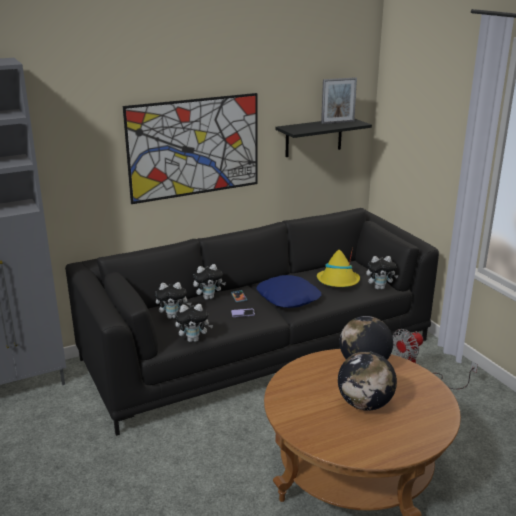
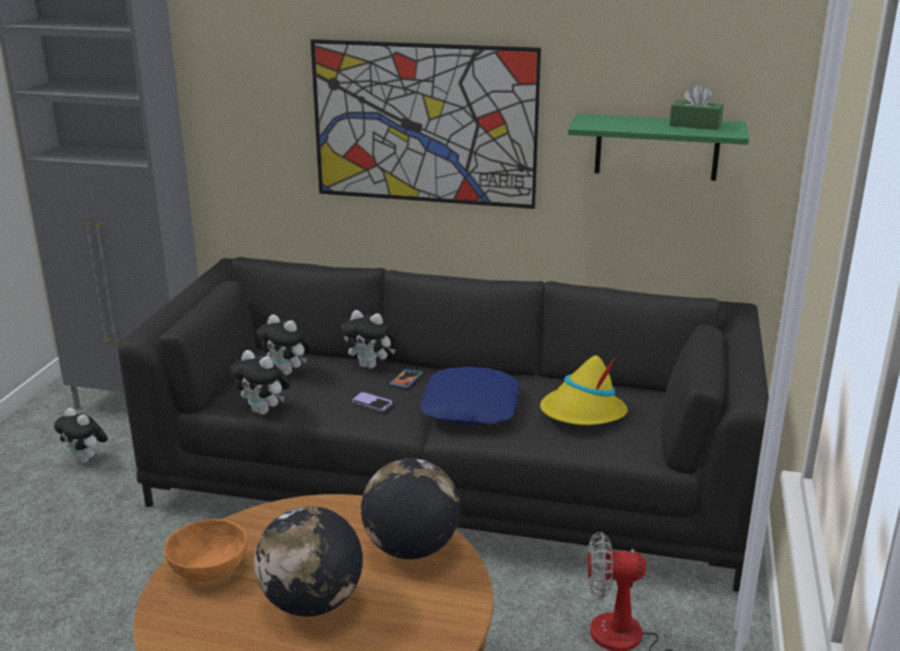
camera: 40 degrees right, 0 degrees up
black shelf [275,119,372,157] -> green shelf [568,114,749,181]
picture frame [321,77,357,124] -> green tissue box [669,84,724,130]
plush toy [366,256,398,290] -> plush toy moved to [54,408,108,463]
none -> orange bowl [164,519,248,582]

